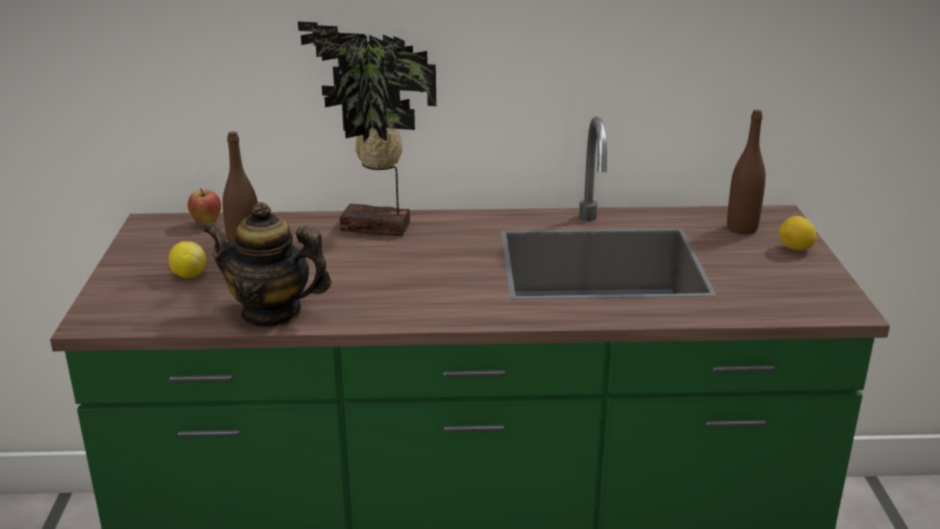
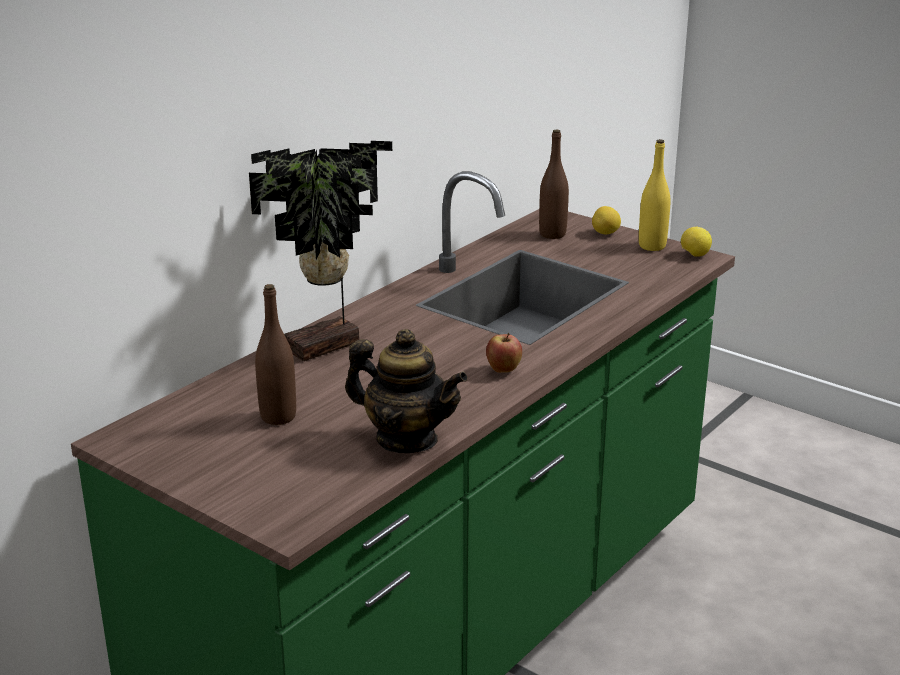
camera: 50 degrees left, 0 degrees up
lemon [169,241,206,278] -> lemon moved to [681,226,712,257]
apple [188,188,221,225] -> apple moved to [486,333,522,373]
teapot [204,202,332,328] -> teapot turned 120 degrees counterclockwise [345,329,468,453]
none -> yellow bottle [639,139,670,251]

